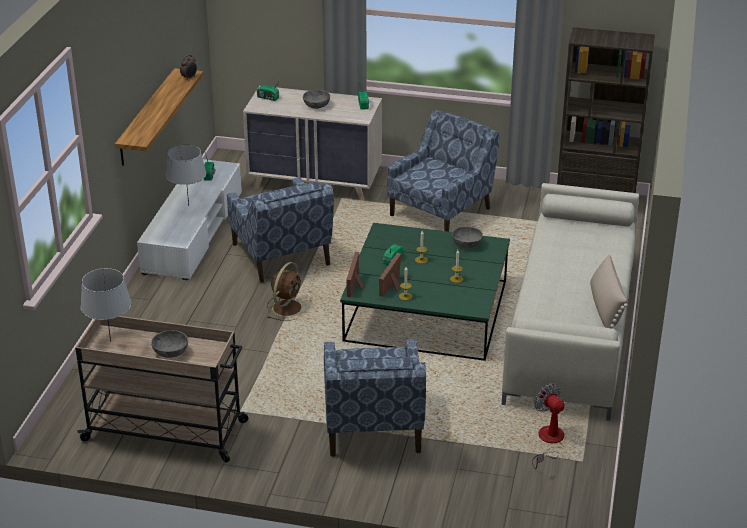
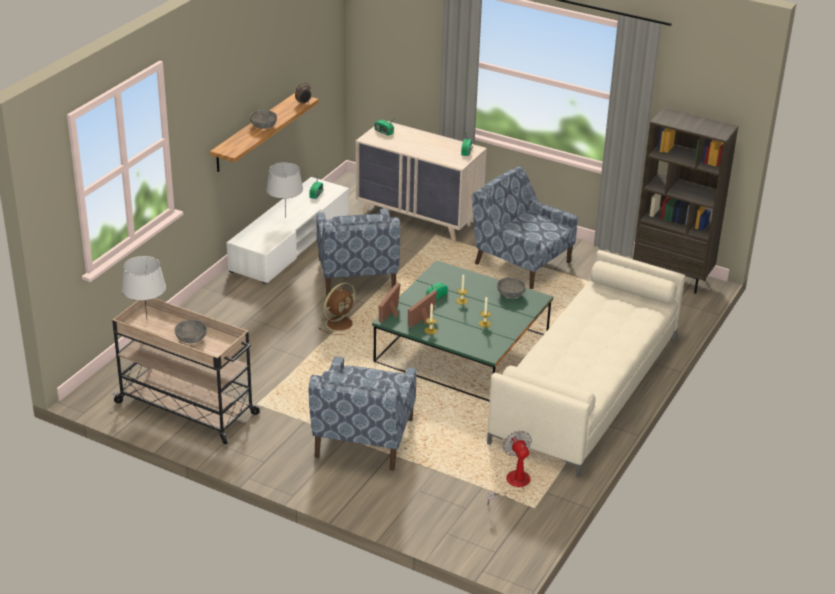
camera: 15 degrees right, 0 degrees up
grey bowl [303,90,330,109] -> grey bowl moved to [250,110,277,129]
blue armchair [387,110,500,232] -> blue armchair turned 105 degrees counterclockwise [472,166,578,289]
beige pillow [590,254,628,329] -> none

